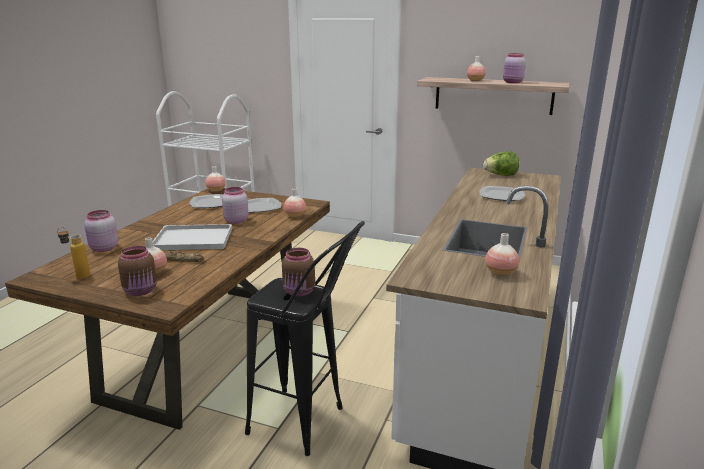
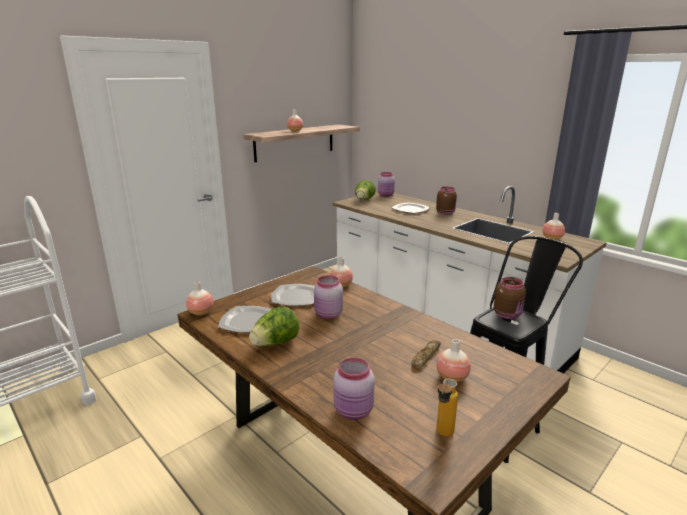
camera: 65 degrees left, 0 degrees up
brown jar [118,246,157,296] -> brown jar moved to [436,187,457,215]
white tray [152,224,232,250] -> none
pink jar [503,53,526,83] -> pink jar moved to [378,172,395,197]
none -> lettuce [249,306,299,346]

